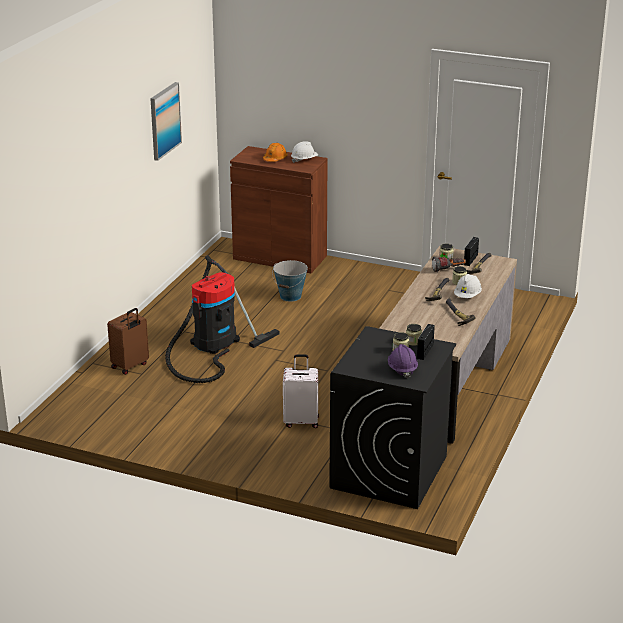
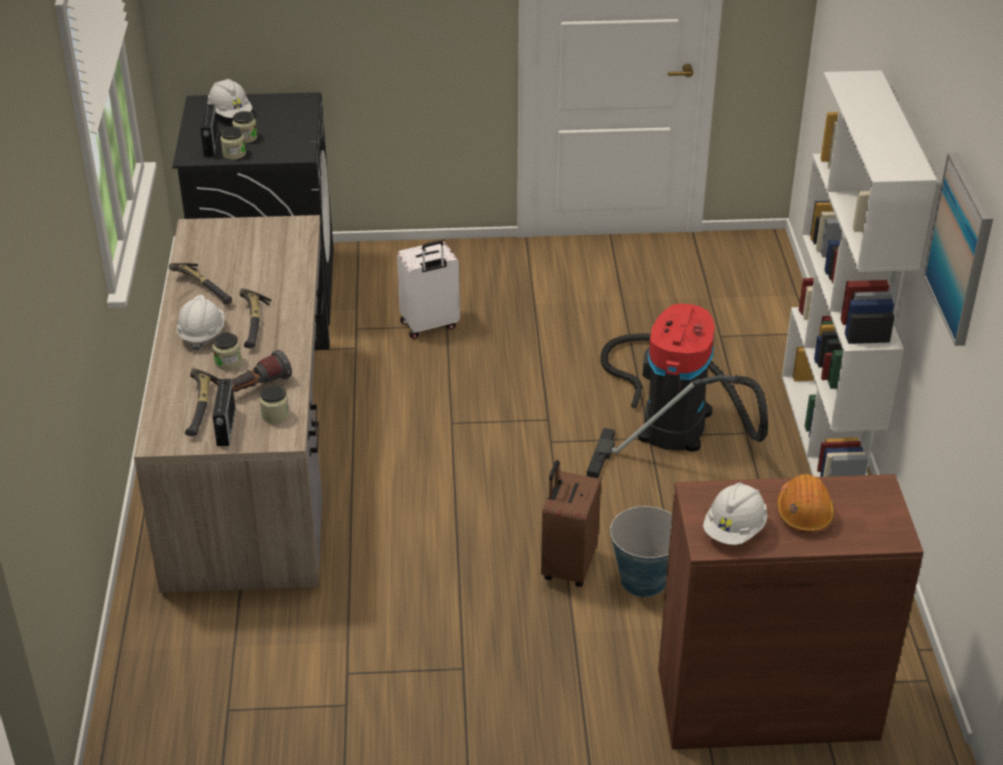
camera: 155 degrees right, 10 degrees up
brown suitcase [107,308,149,375] -> brown suitcase moved to [541,460,601,587]
purple hard hat [388,344,418,378] -> white hard hat [207,79,252,118]
none -> white bookcase [782,71,937,477]

